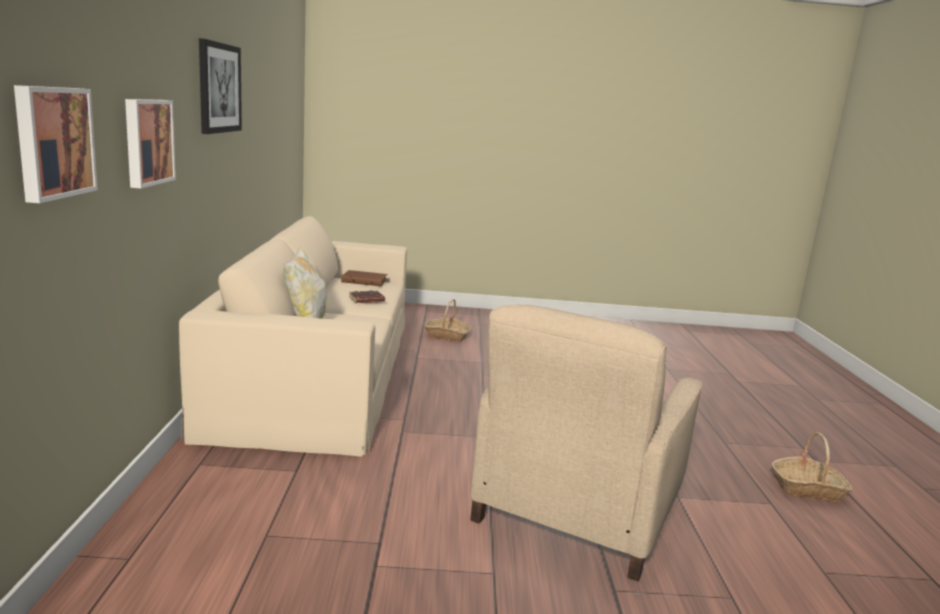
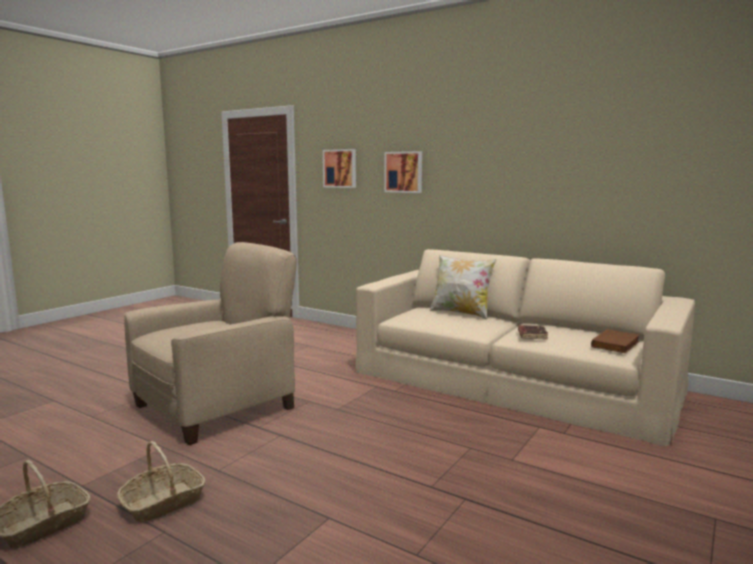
camera: 125 degrees right, 5 degrees down
picture [199,38,242,134] -> none
basket [424,299,471,342] -> basket moved to [117,441,206,523]
beige armchair [470,305,702,581] -> beige armchair turned 75 degrees clockwise [124,242,297,445]

